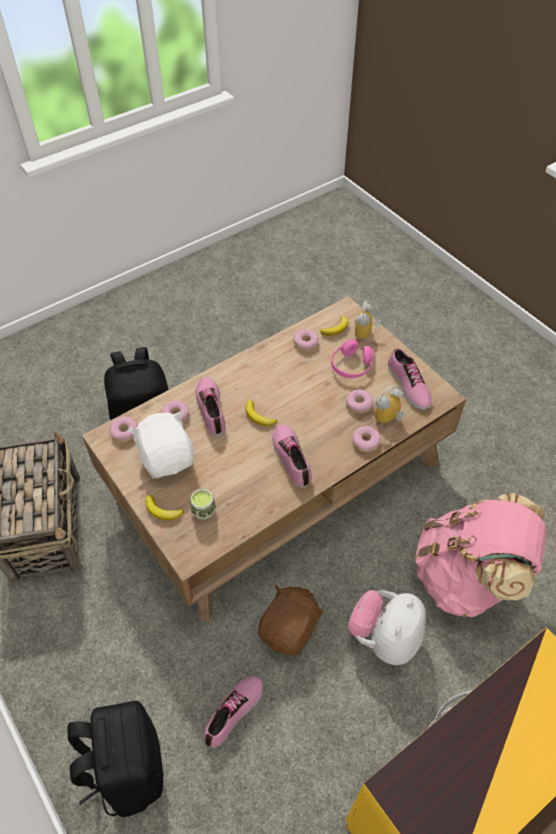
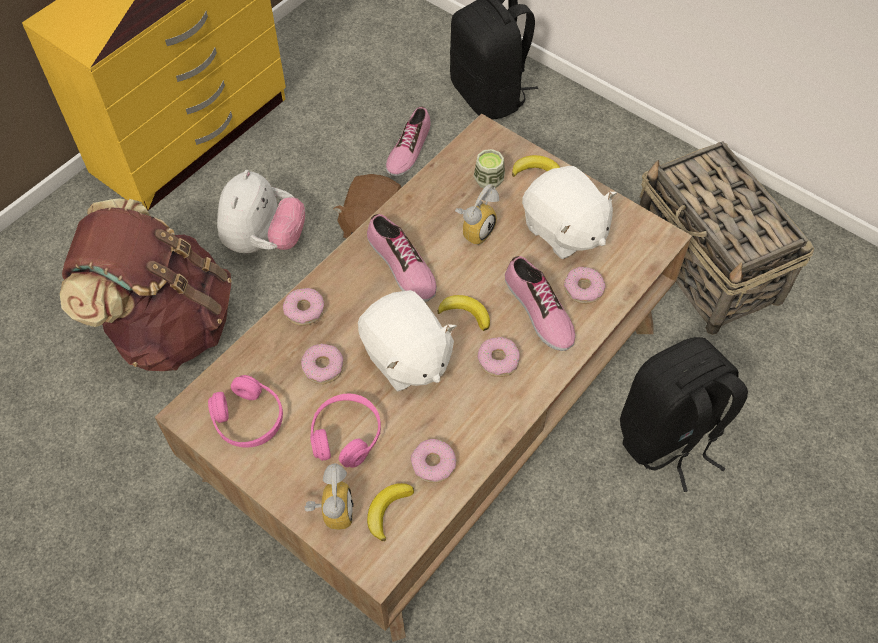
camera: 165 degrees right, 5 degrees up
donut [109,416,138,442] -> donut moved to [477,337,520,377]
alarm clock [375,385,406,425] -> alarm clock moved to [455,184,499,246]
shoe [388,348,432,410] -> pink headphones [208,375,283,448]
pink backpack [415,493,547,617] -> brown backpack [60,198,232,371]
none -> white plush toy [358,290,456,392]

